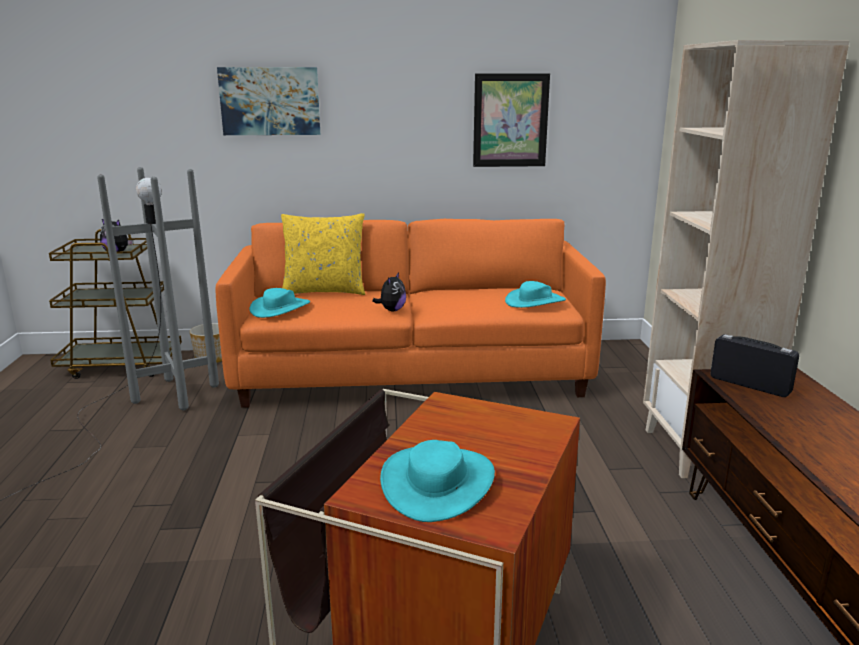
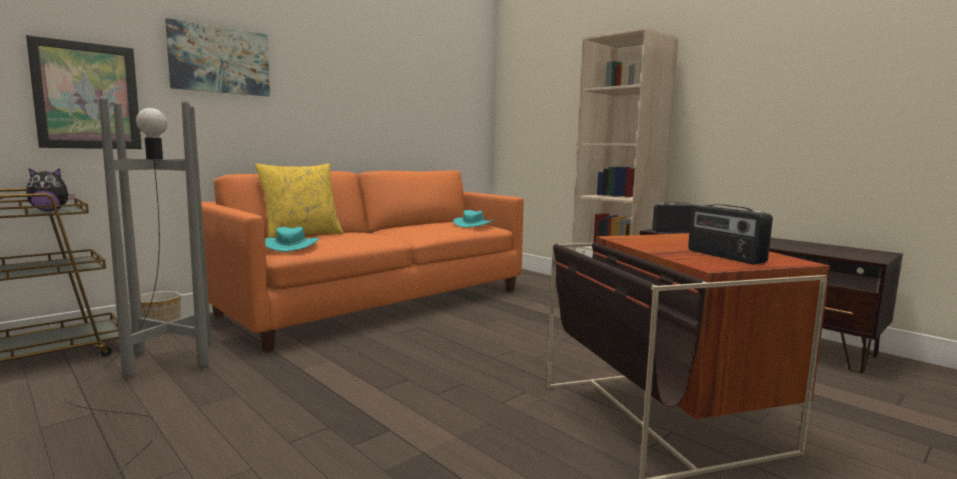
camera: 40 degrees left, 10 degrees down
plush toy [372,273,406,311] -> none
turquoise hat [380,440,495,522] -> radio [688,204,773,264]
picture [473,73,550,167] -> picture moved to [26,35,142,149]

